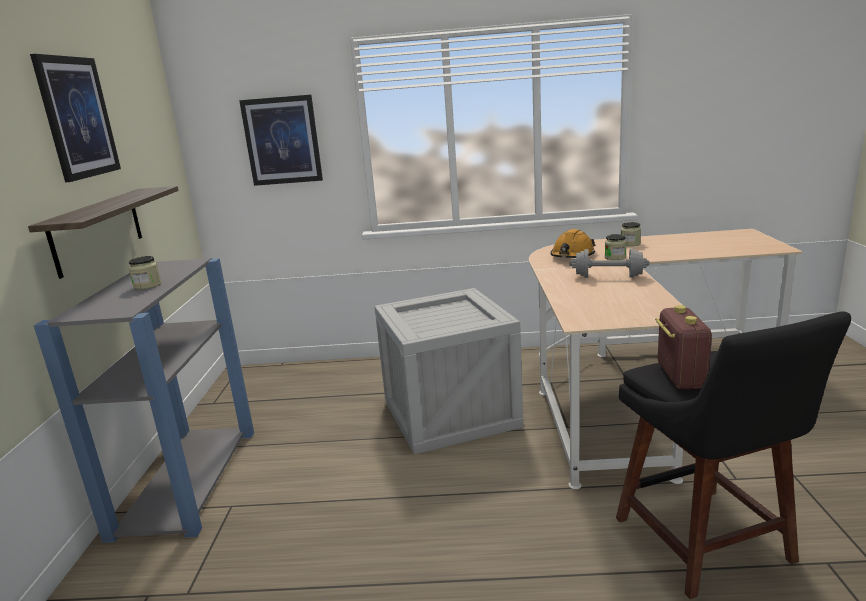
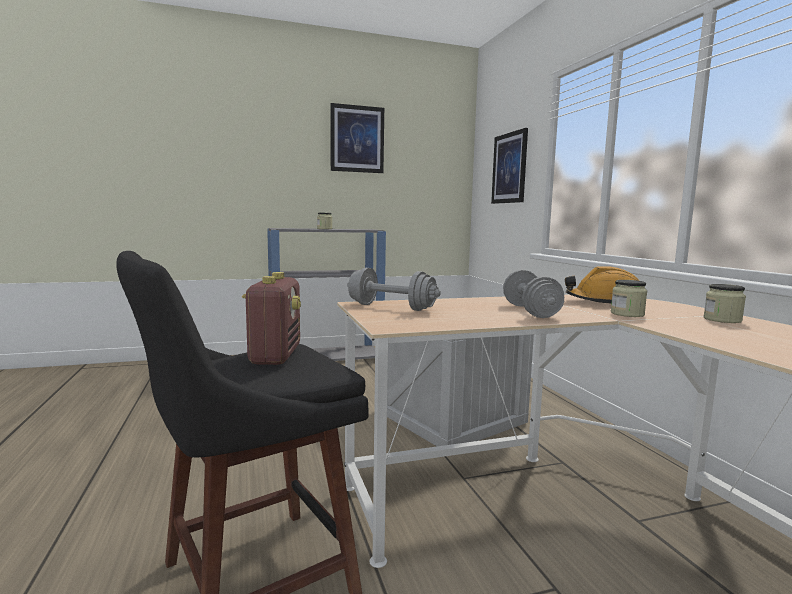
camera: 70 degrees right, 10 degrees down
shelf [28,186,179,279] -> none
radio [655,305,712,389] -> radio turned 75 degrees counterclockwise [242,272,301,365]
none -> grey dumbbell [347,268,441,311]

